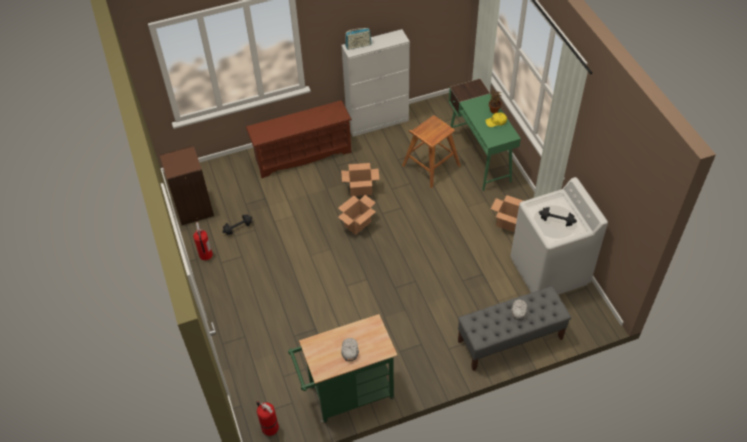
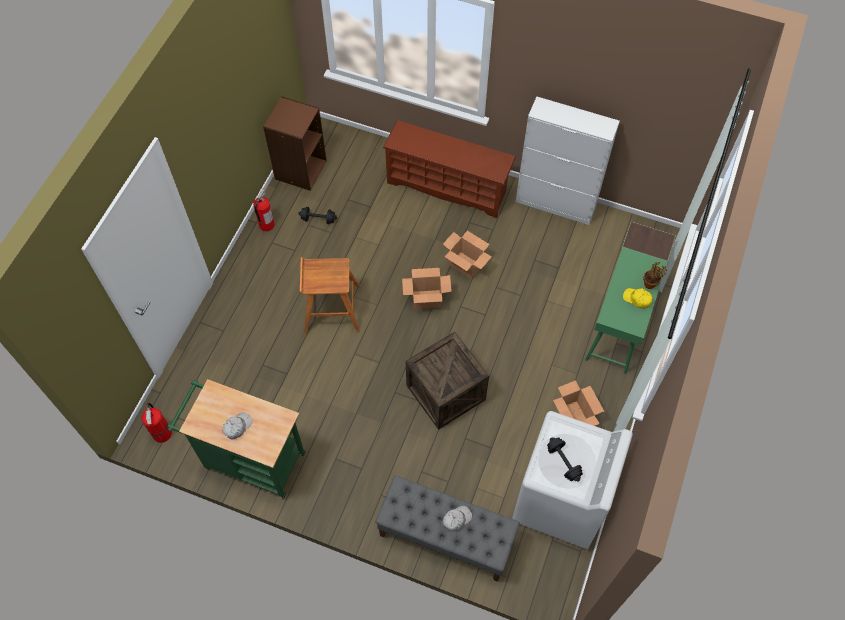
camera: 40 degrees right, 10 degrees up
radio [345,28,372,50] -> none
brown stool [402,116,460,188] -> brown stool moved to [300,257,360,334]
none -> crate [406,332,489,430]

